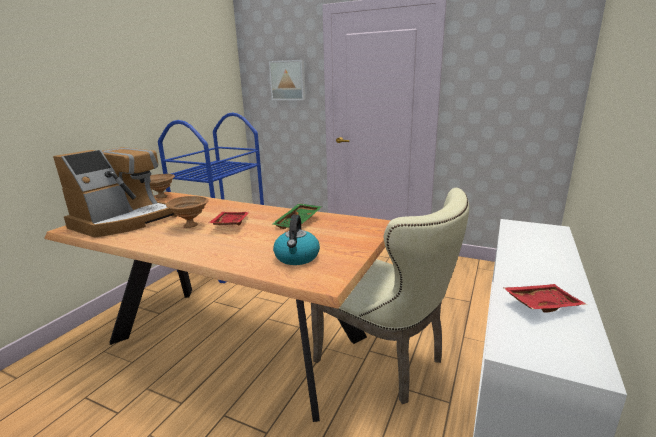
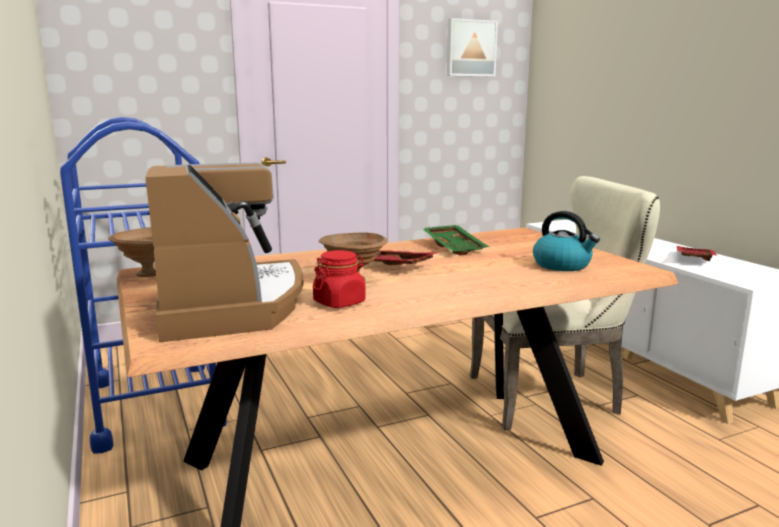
camera: 50 degrees left, 5 degrees down
picture [269,60,306,100] -> picture moved to [447,18,498,77]
none -> red jar [313,250,366,308]

